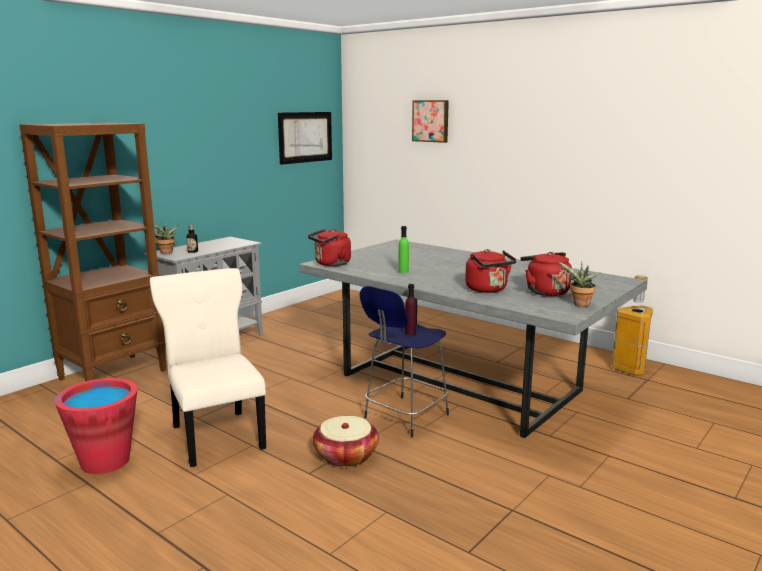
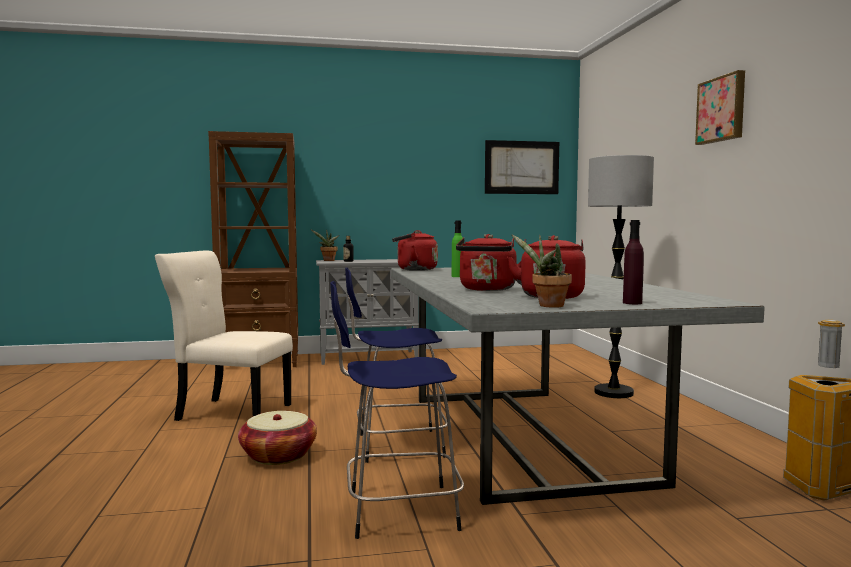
camera: 40 degrees right, 10 degrees down
red bucket [54,378,138,474] -> none
beige chair [150,268,266,467] -> beige chair turned 90 degrees counterclockwise [155,251,293,421]
purple bottle [405,284,417,335] -> purple bottle moved to [623,220,644,304]
picture [412,100,449,143] -> picture moved to [695,70,745,145]
none -> blue stool [330,281,464,539]
none -> floor lamp [588,155,654,398]

